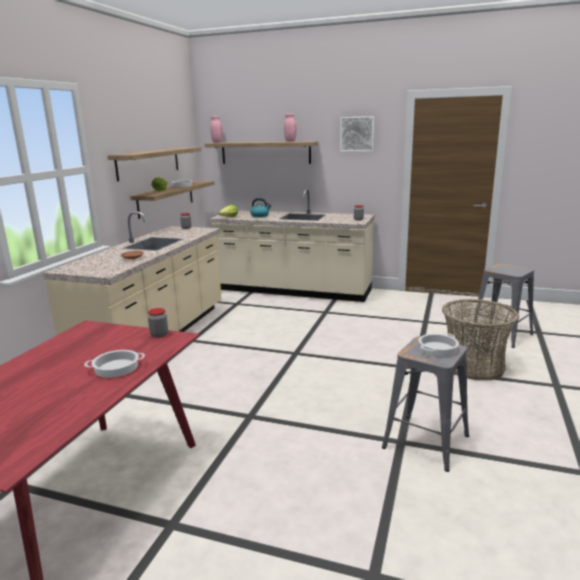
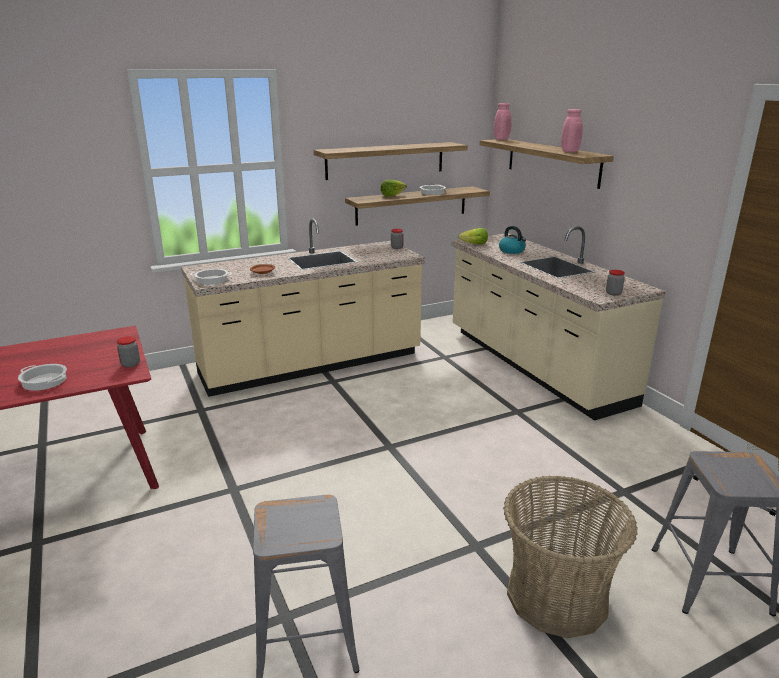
camera: 45 degrees right, 5 degrees up
picture [340,116,374,151] -> none
cooking pot [418,333,459,357] -> cooking pot moved to [190,269,232,285]

